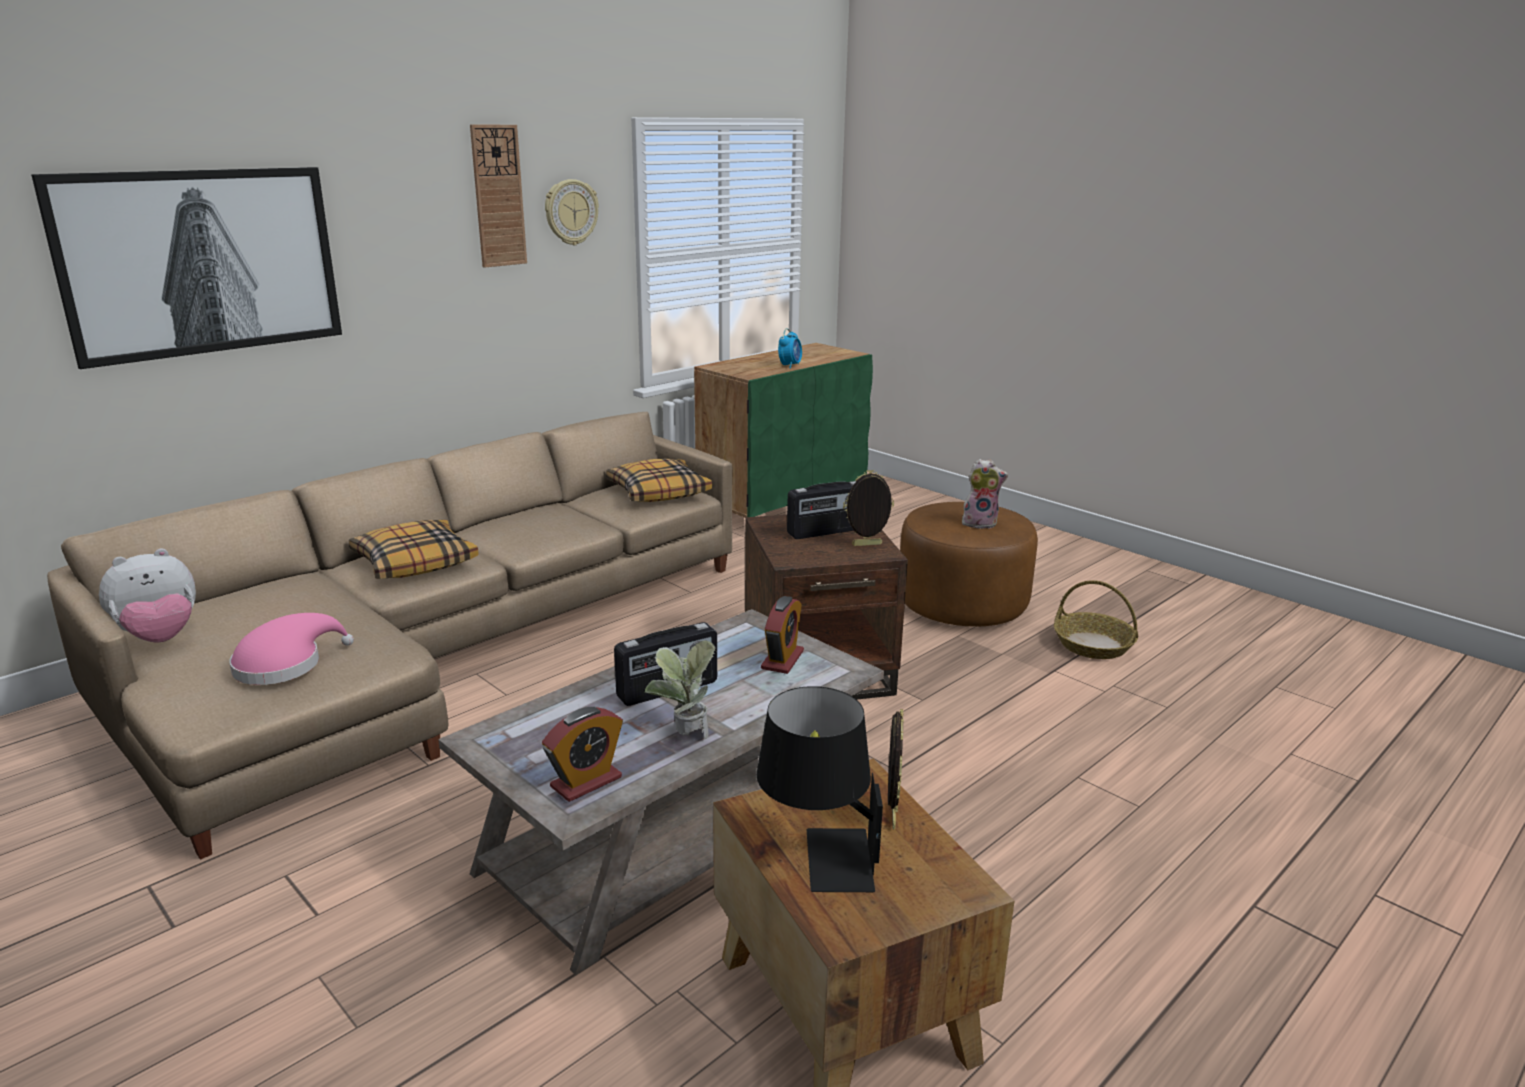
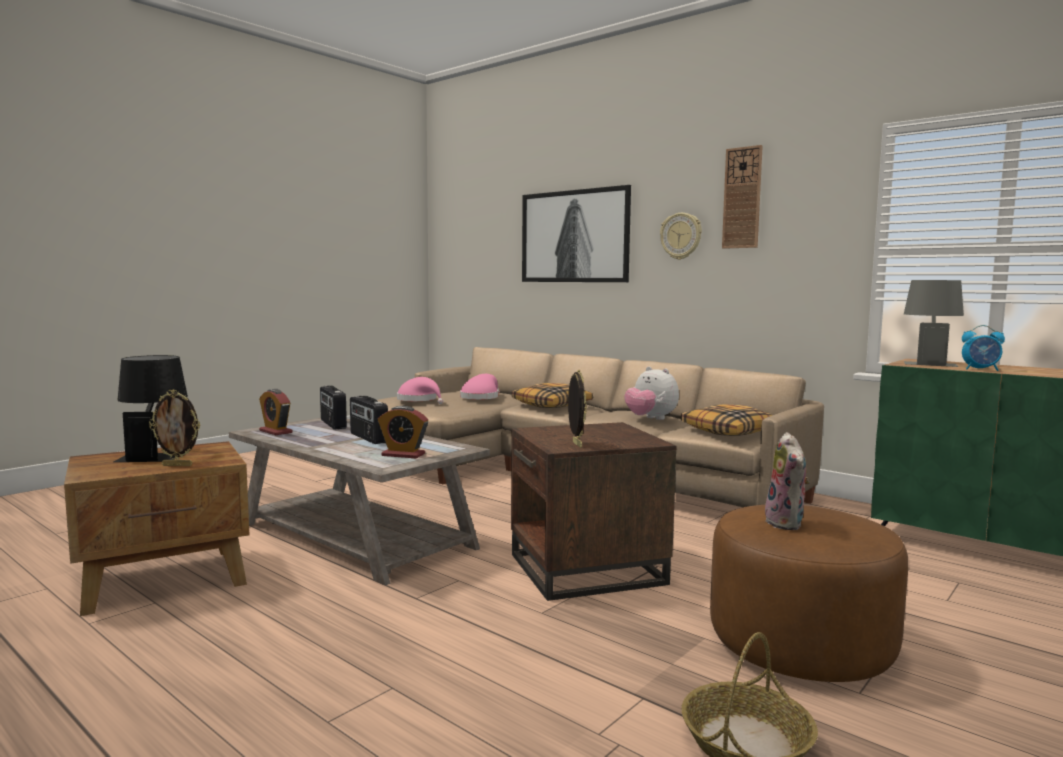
camera: 85 degrees right, 15 degrees down
plush toy [99,548,196,643] -> plush toy moved to [625,366,679,420]
wall clock [545,179,599,245] -> wall clock moved to [660,213,702,260]
potted plant [645,640,715,739] -> none
radio [787,481,856,539] -> radio moved to [320,386,347,430]
none -> pink hat [460,374,500,400]
none -> grey table lamp [904,280,964,367]

